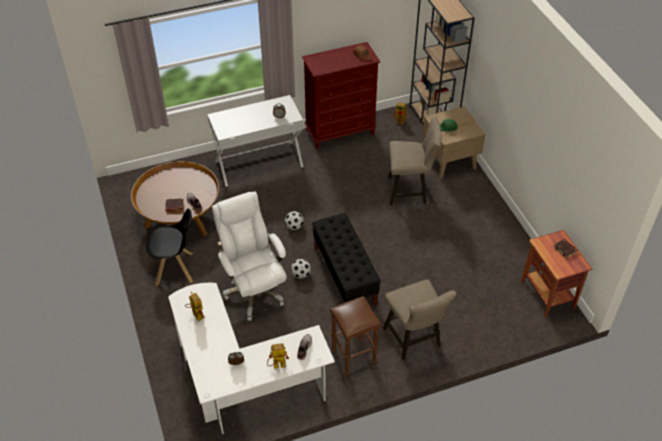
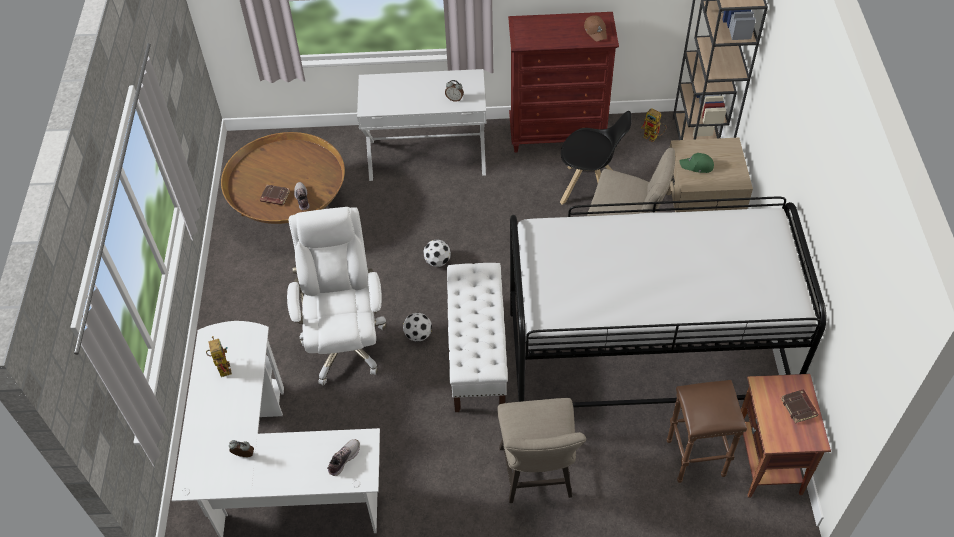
camera: 20 degrees right, 5 degrees up
black chair [146,208,193,286] -> black chair moved to [560,111,632,205]
toy robot [267,343,289,369] -> none
black bench [312,213,381,306] -> white bench [447,263,508,412]
brown stool [330,296,381,375] -> brown stool moved to [667,380,747,483]
none -> black bed [510,197,826,407]

